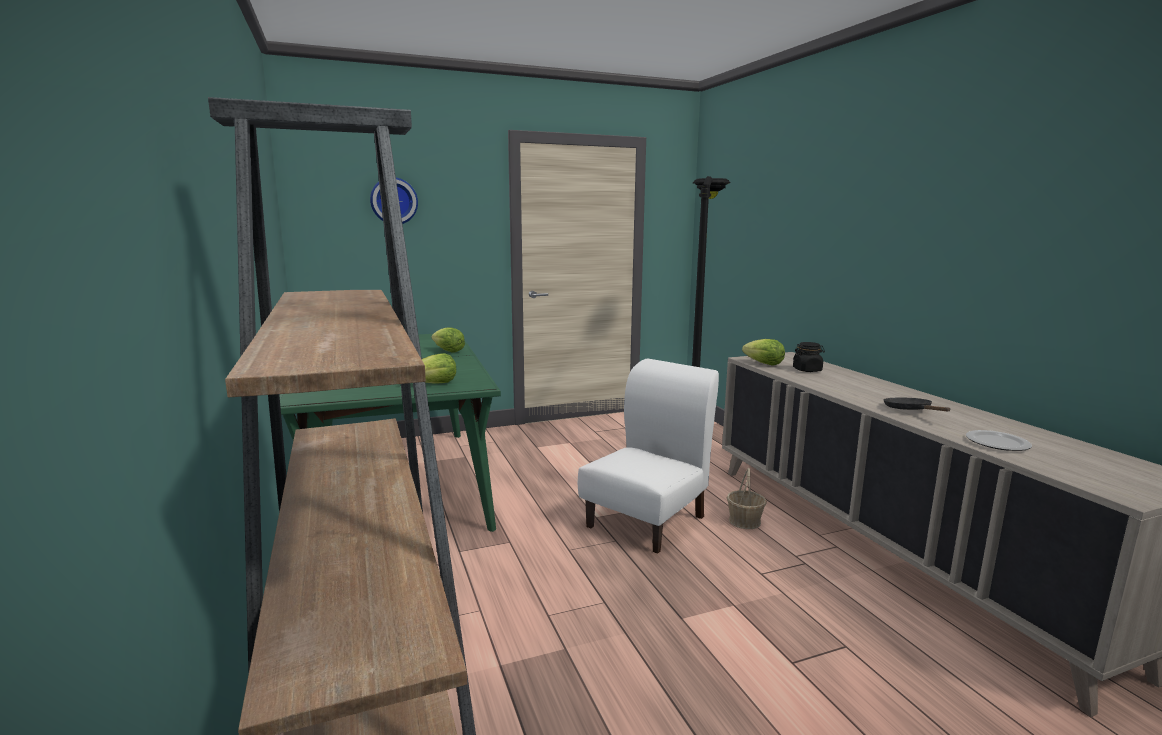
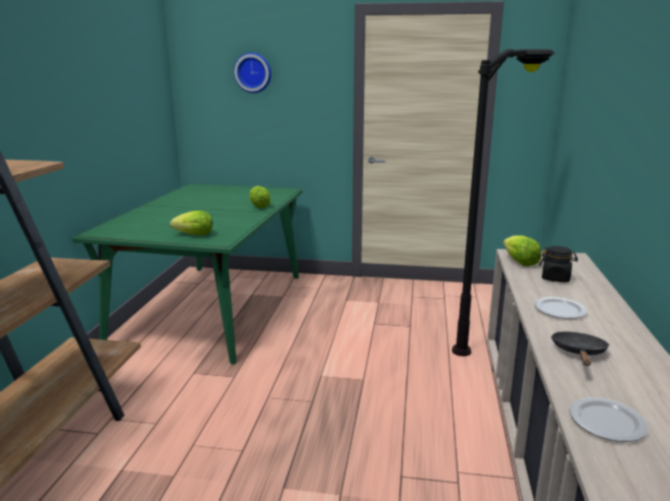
camera: 30 degrees right, 5 degrees up
white chair [578,358,719,554] -> none
basket [727,468,767,529] -> none
none -> plate [534,297,587,319]

